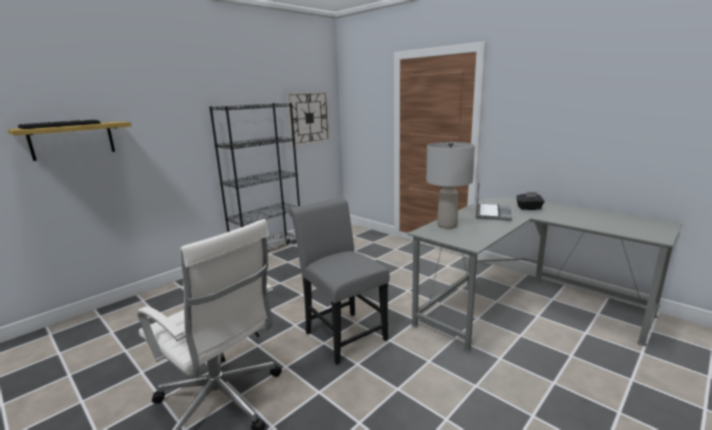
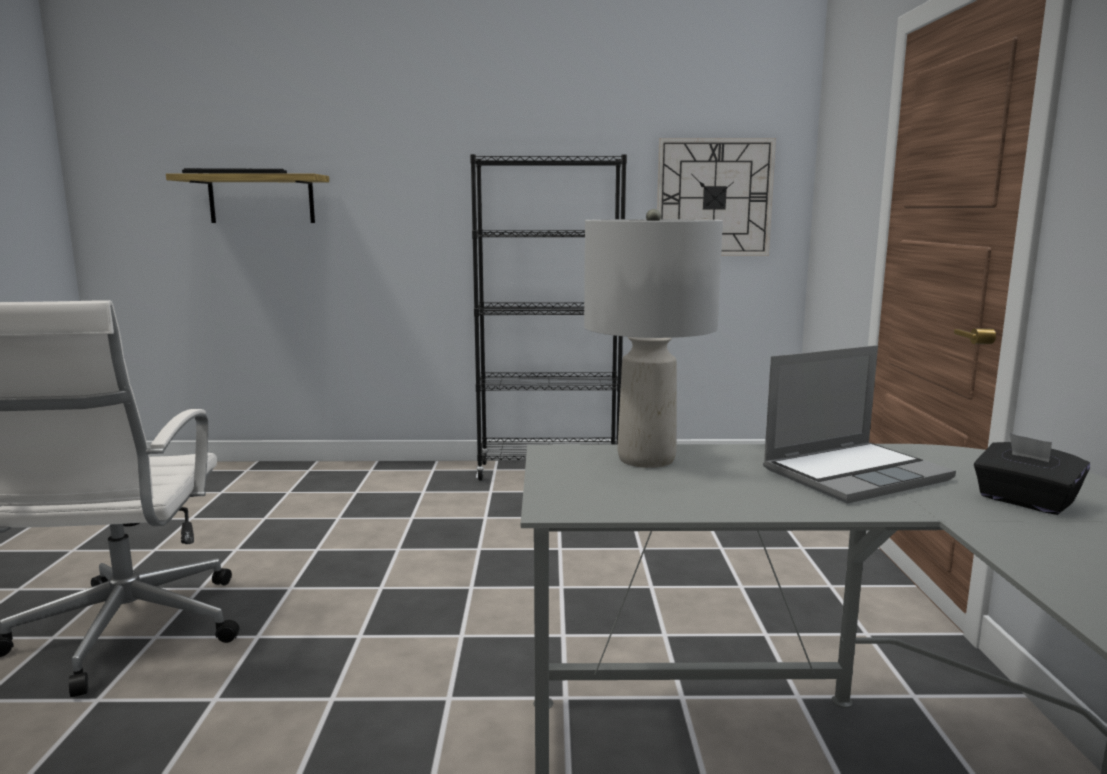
camera: 45 degrees right, 5 degrees down
grey chair [288,197,390,365] -> none

